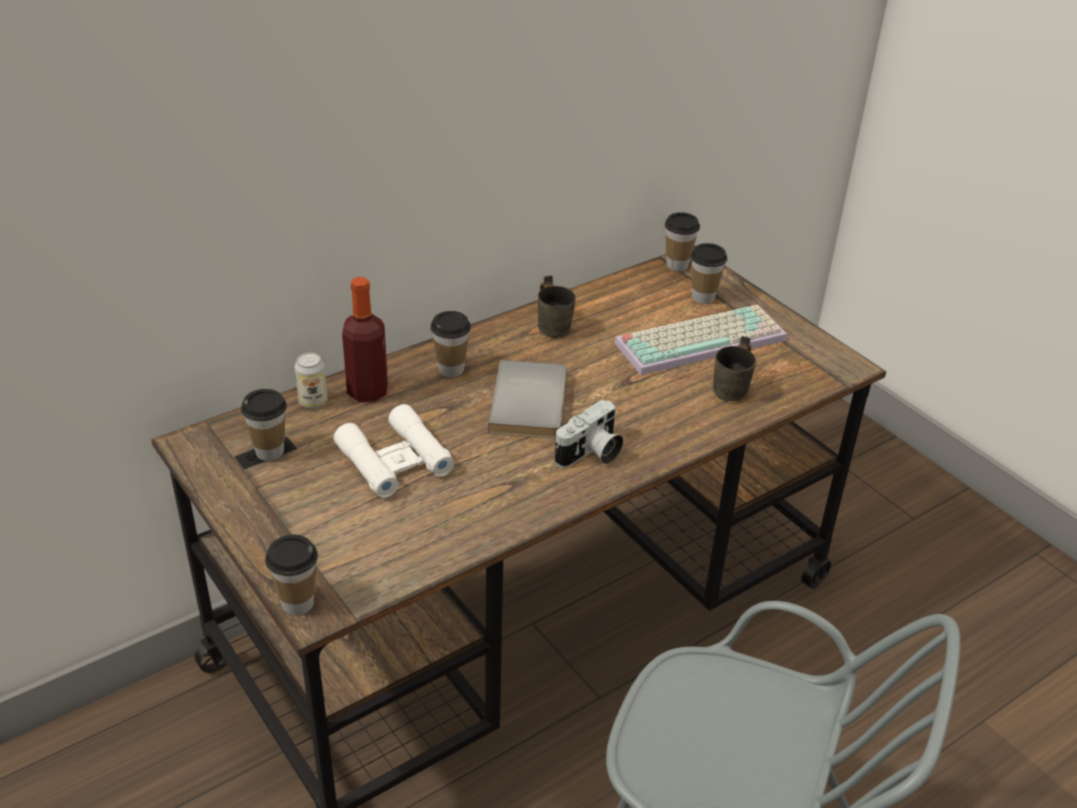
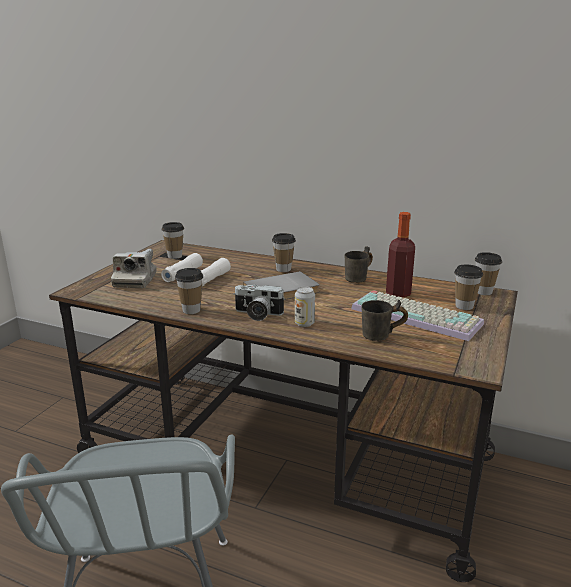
camera: 60 degrees right, 15 degrees down
cup [265,535,318,615] -> cup moved to [175,268,203,314]
can [295,353,327,409] -> can moved to [295,286,315,327]
bottle [342,277,388,402] -> bottle moved to [386,212,415,298]
none -> camera [111,249,156,288]

